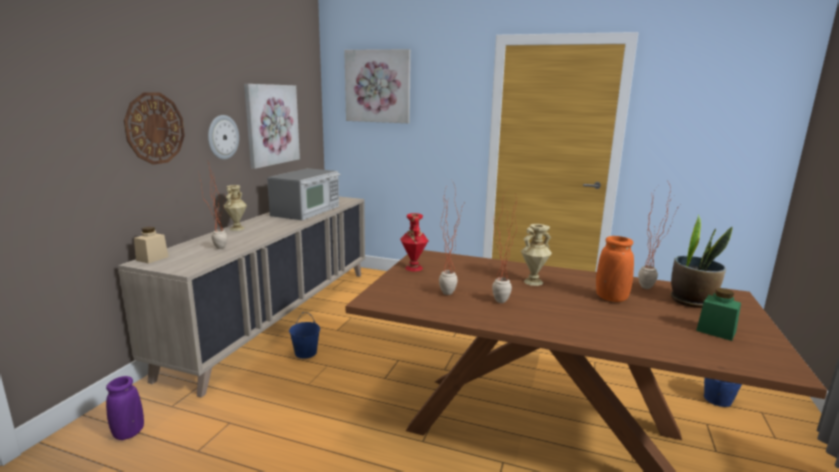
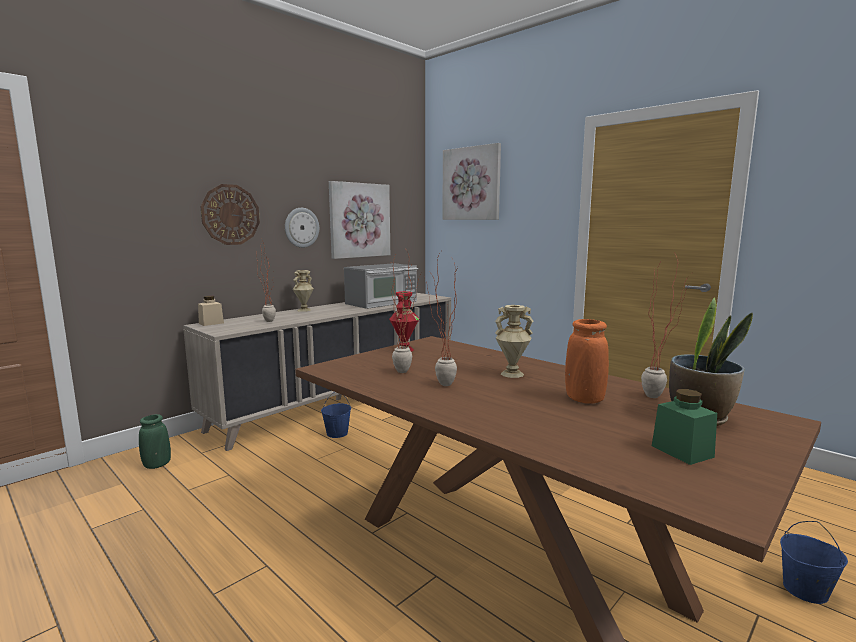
camera: 25 degrees right, 5 degrees down
purple vase [106,376,144,440] -> green vase [139,414,171,469]

